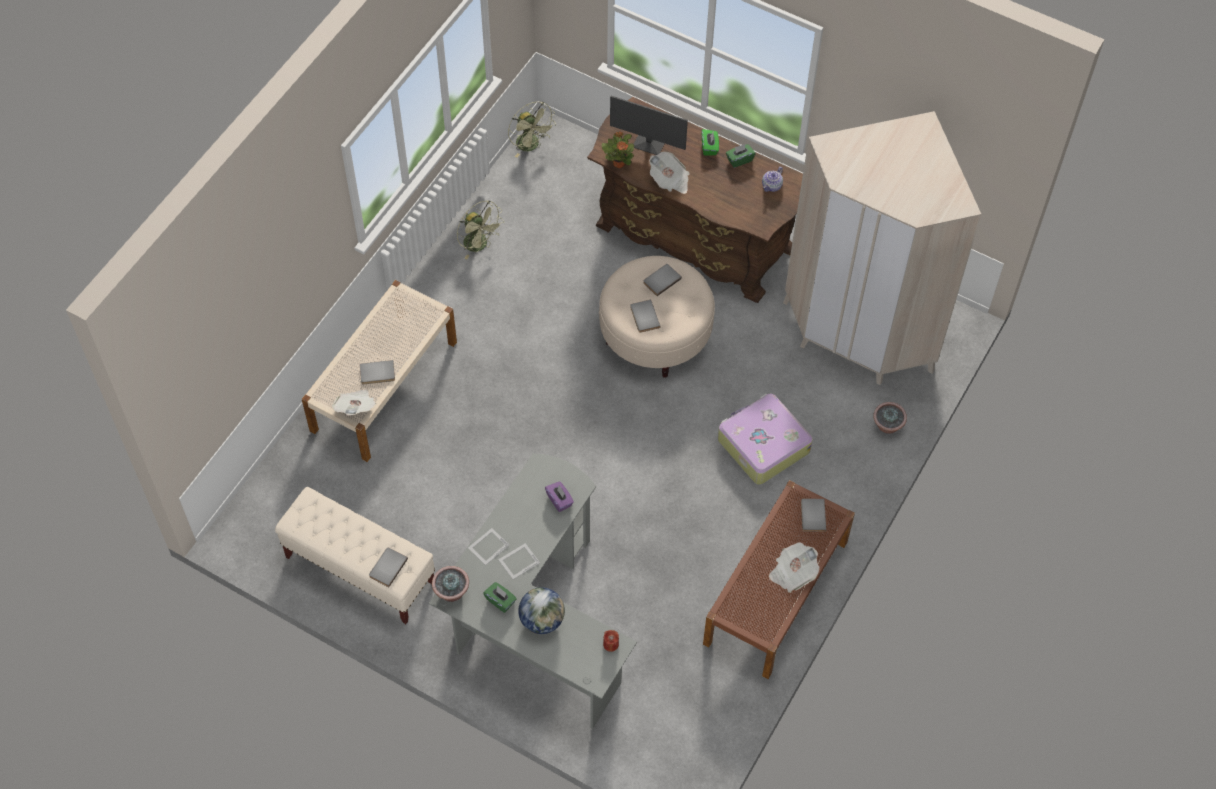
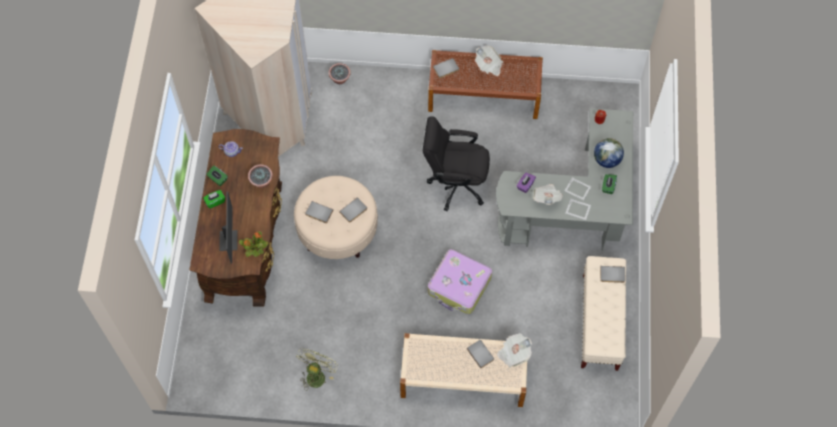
camera: 115 degrees left, 5 degrees up
potted plant [432,566,469,602] -> potted plant moved to [248,164,273,188]
green fan [508,101,556,157] -> none
newspaper [649,152,690,194] -> newspaper moved to [533,184,563,205]
suitcase [718,394,813,485] -> suitcase moved to [428,249,492,314]
none -> black office chair [423,117,490,211]

